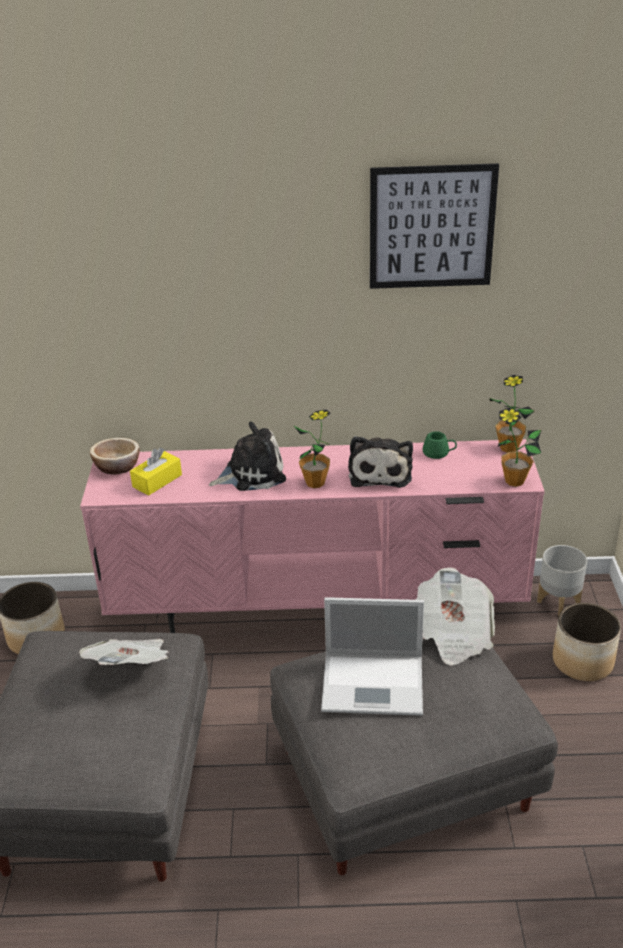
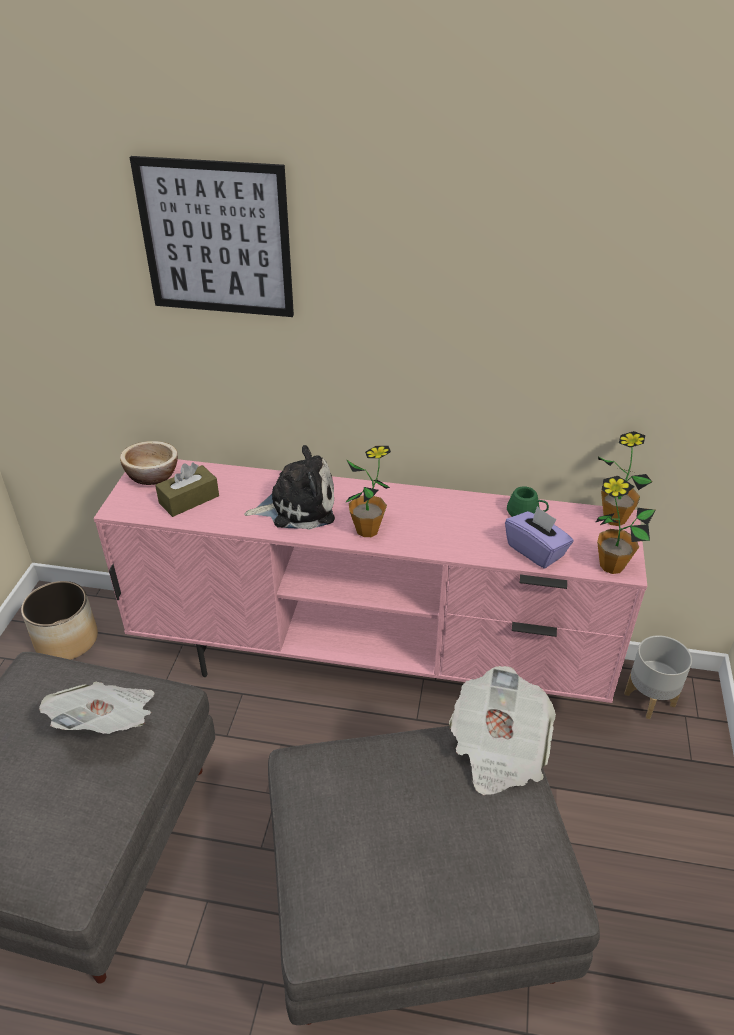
camera: 10 degrees right, 5 degrees up
yellow tissue box [130,447,182,496] -> brown tissue box [155,463,219,517]
laptop [321,597,424,716] -> none
plush toy [348,436,413,488] -> none
picture [370,163,499,289] -> picture moved to [130,156,294,317]
planter [553,603,621,681] -> none
none -> purple tissue box [505,506,573,569]

